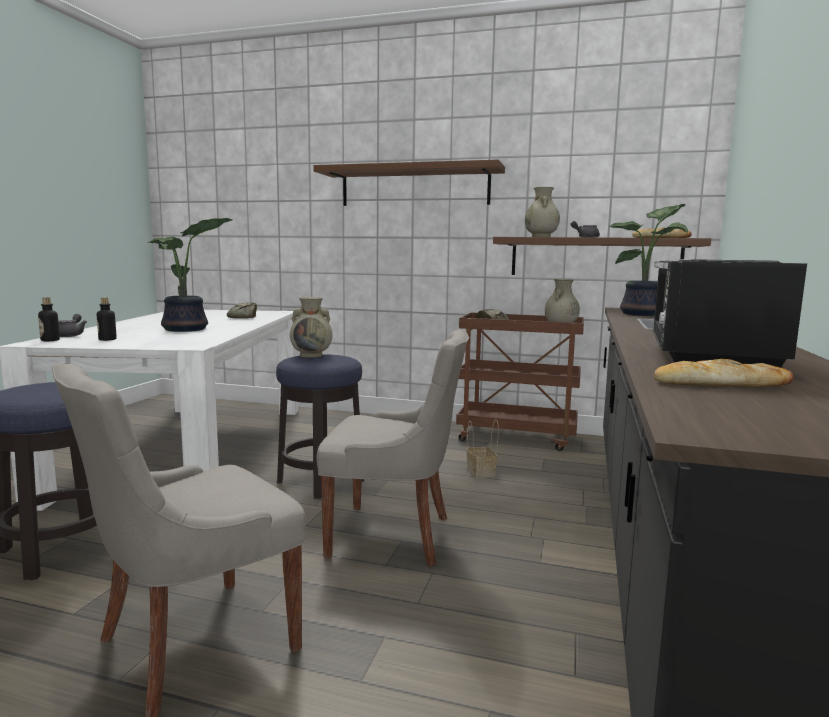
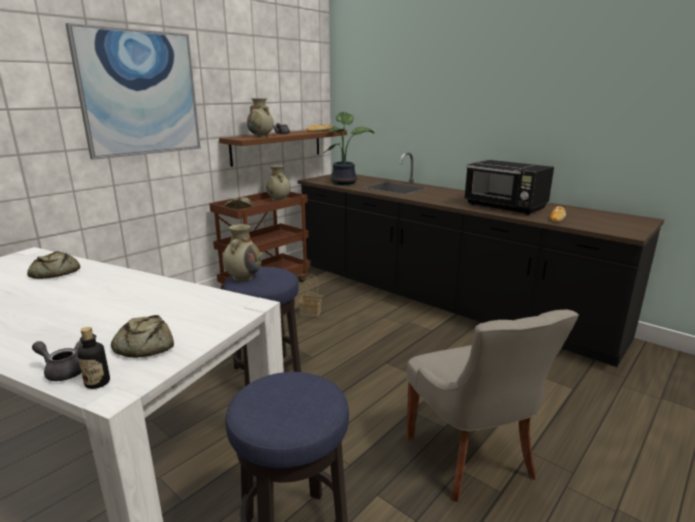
camera: 65 degrees left, 10 degrees up
bottle [97,297,117,341] -> bread [111,315,174,358]
potted plant [149,218,233,332] -> none
brown shelf [313,159,505,206] -> picture [65,23,201,160]
grey chair [316,330,469,566] -> none

